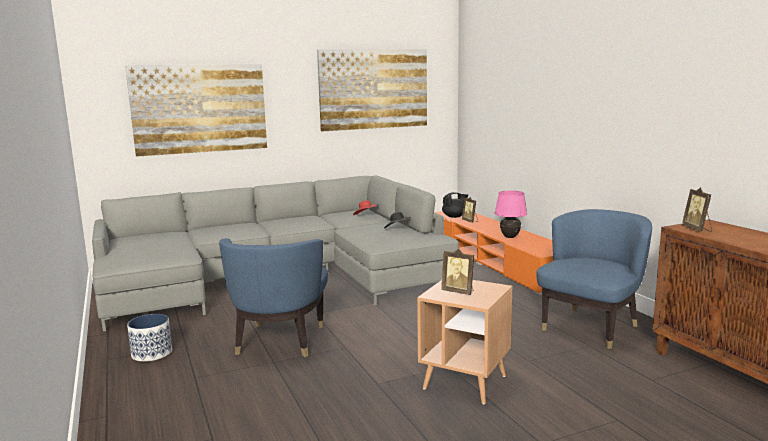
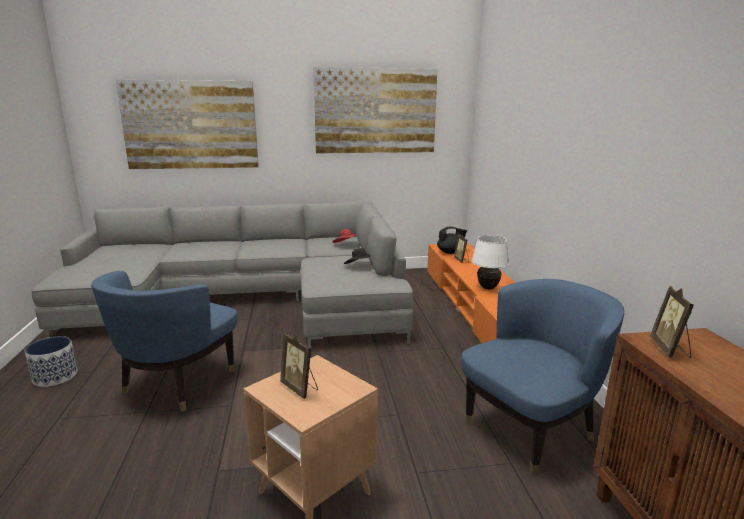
camera: 15 degrees right, 5 degrees up
pink table lamp [494,191,527,238] -> white table lamp [472,235,509,290]

